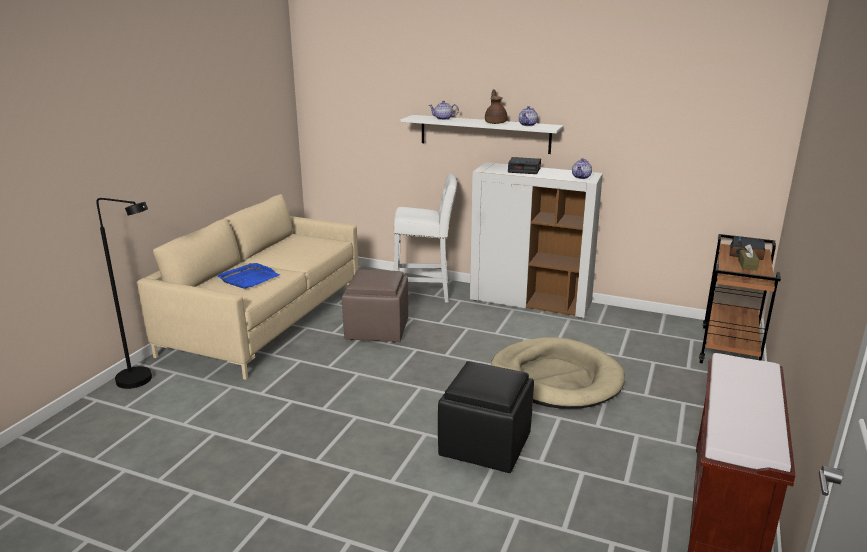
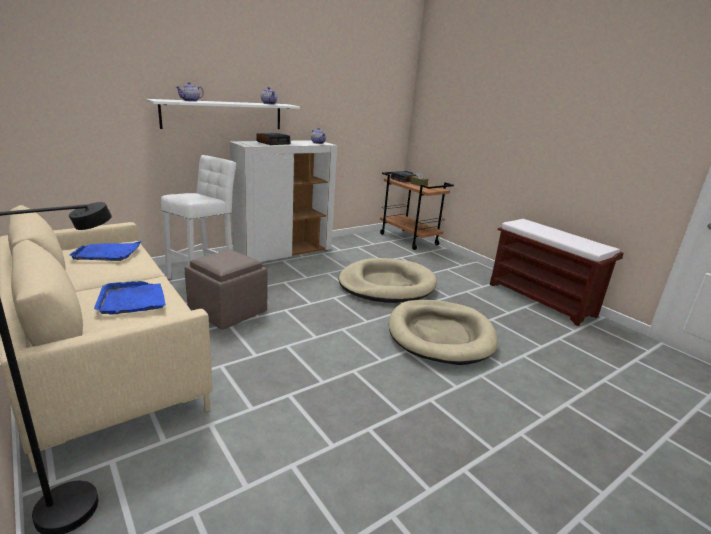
camera: 60 degrees left, 0 degrees up
black ottoman [438,361,534,473] -> beige dog bed [389,300,498,365]
brown teapot [485,89,508,124] -> none
none -> blue tray [69,241,142,261]

